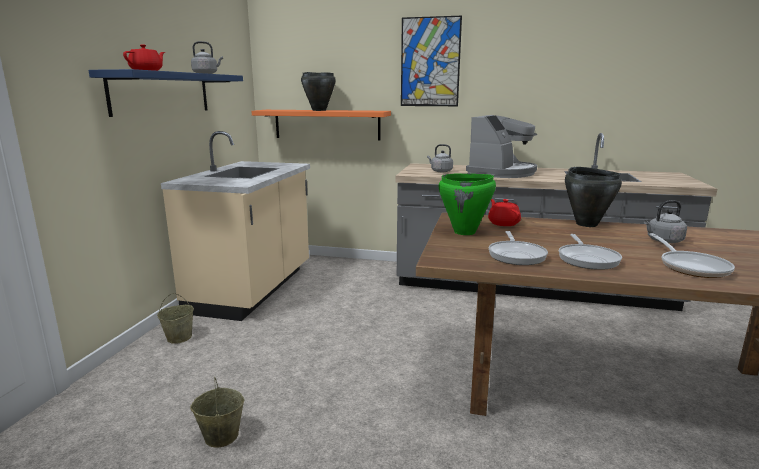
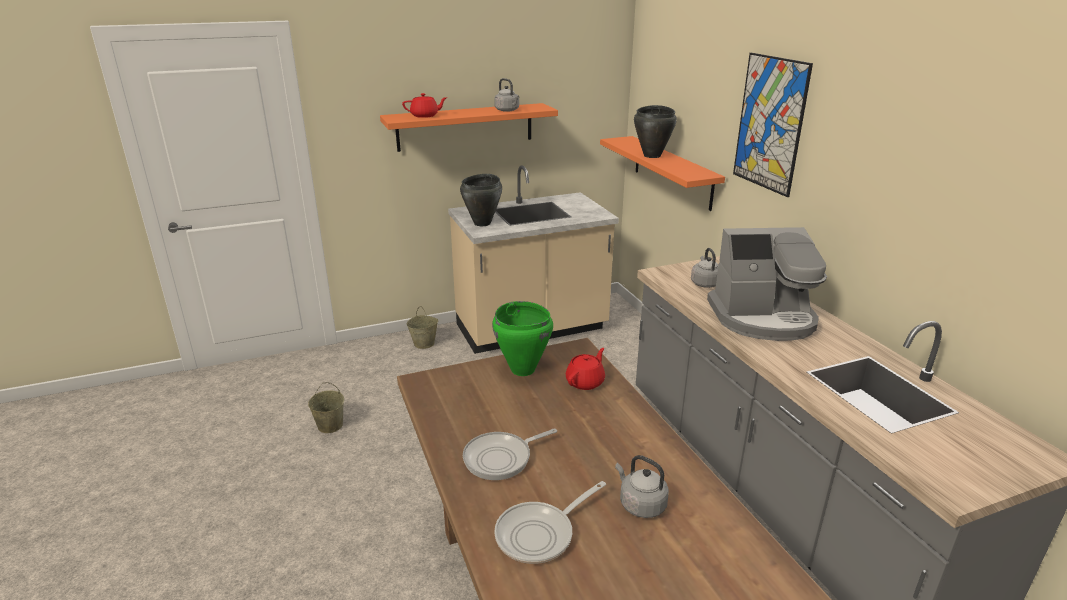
camera: 55 degrees right, 10 degrees up
blue shelf [89,69,243,117] -> orange shelf [380,103,558,152]
frying pan [489,231,548,265] -> none
black cooking pot [565,167,622,227] -> black cooking pot moved to [460,174,502,226]

